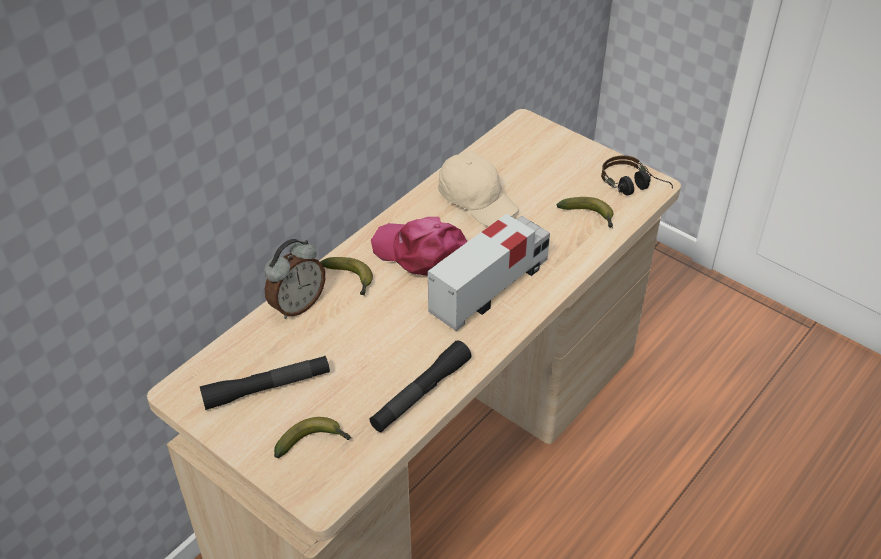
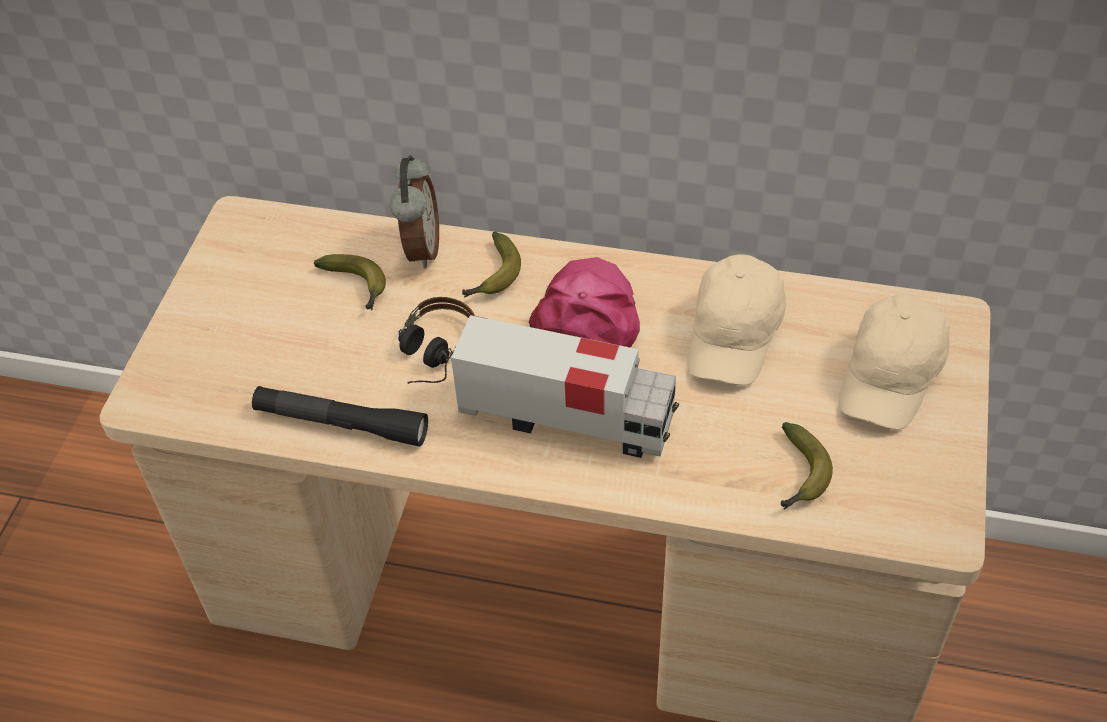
camera: 65 degrees right, 5 degrees up
black flashlight [199,356,330,410] -> none
alarm clock [264,239,325,319] -> alarm clock turned 105 degrees counterclockwise [390,155,439,268]
banana [274,417,351,458] -> banana moved to [314,254,386,311]
headphones [601,155,673,196] -> headphones moved to [398,297,475,384]
none -> beige cap [839,294,950,430]

